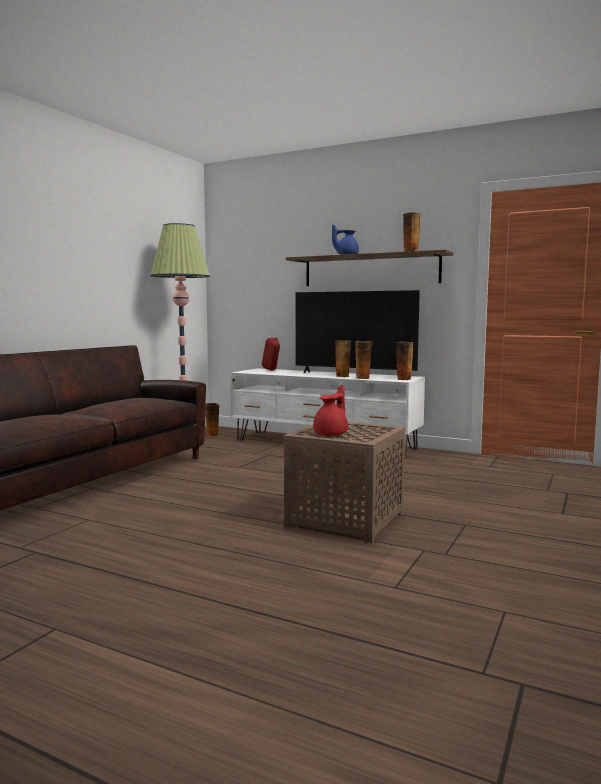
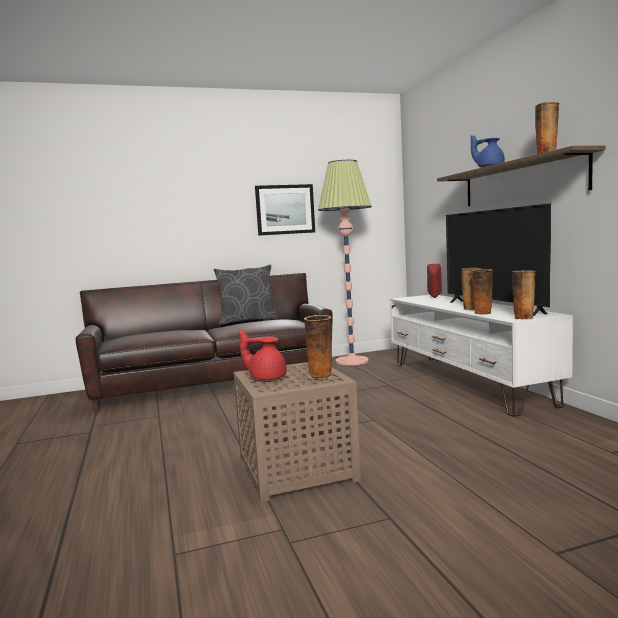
camera: 45 degrees right, 0 degrees up
vase [205,403,220,437] -> vase moved to [304,315,332,379]
red teapot [313,385,348,436] -> red teapot turned 150 degrees counterclockwise [239,330,287,380]
none -> grey pillow [214,265,278,325]
none -> picture [255,184,315,236]

